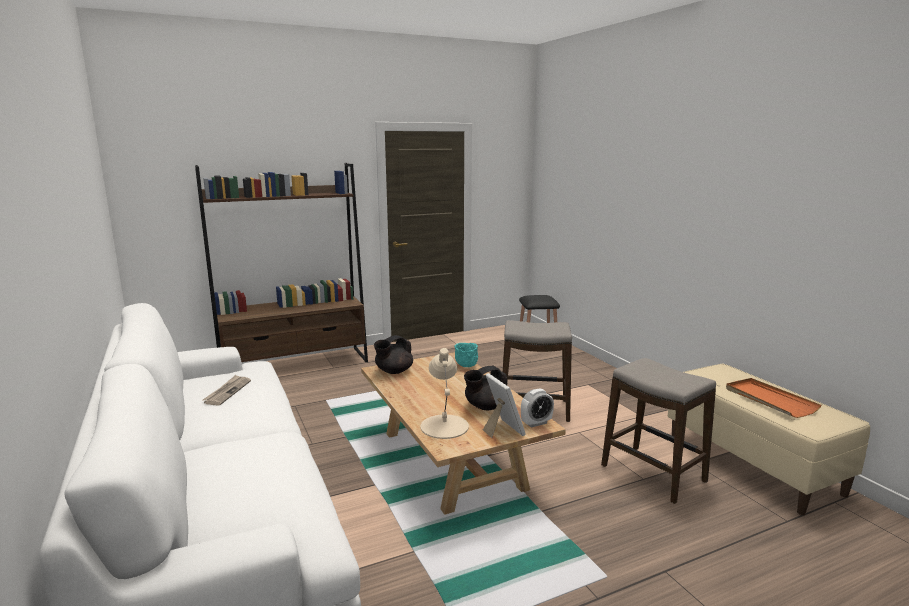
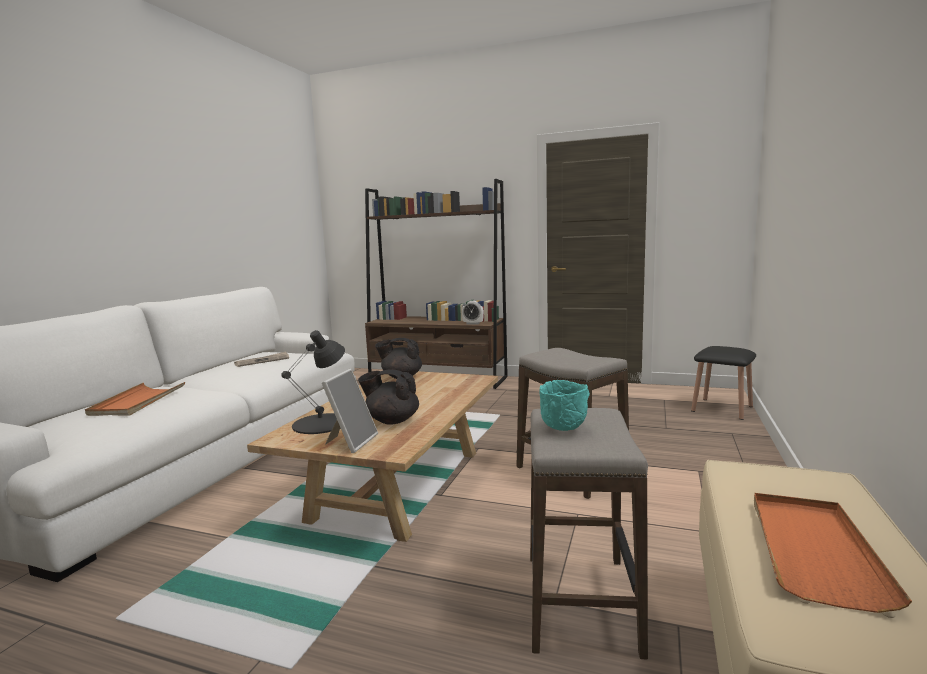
camera: 45 degrees right, 5 degrees down
beige table lamp [421,348,469,439] -> black table lamp [281,330,345,434]
turquoise bowl [455,343,478,367] -> turquoise bowl moved to [540,380,590,431]
alarm clock [521,388,554,428] -> alarm clock moved to [462,301,484,325]
none -> orange tray [85,382,185,416]

